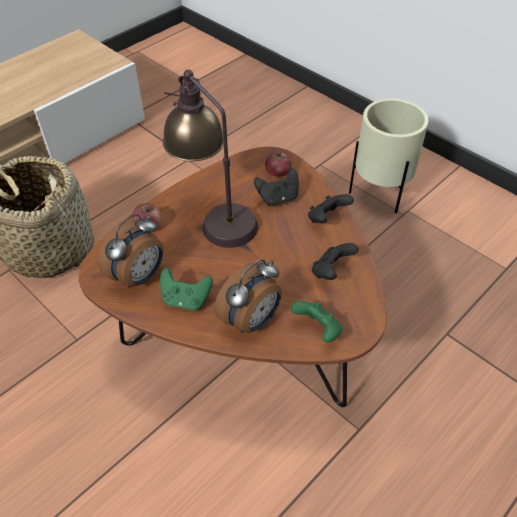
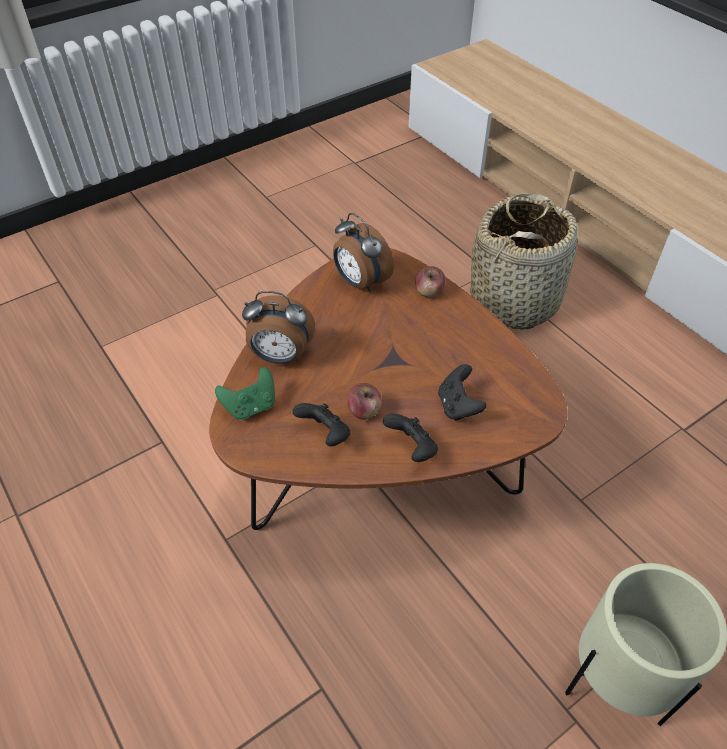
camera: 100 degrees right, 0 degrees up
green game controller [160,268,213,311] -> none
table lamp [163,70,258,248] -> none
alarm clock [214,259,282,333] -> alarm clock turned 45 degrees counterclockwise [242,291,315,364]
apple [265,152,291,177] -> apple moved to [348,383,382,420]

